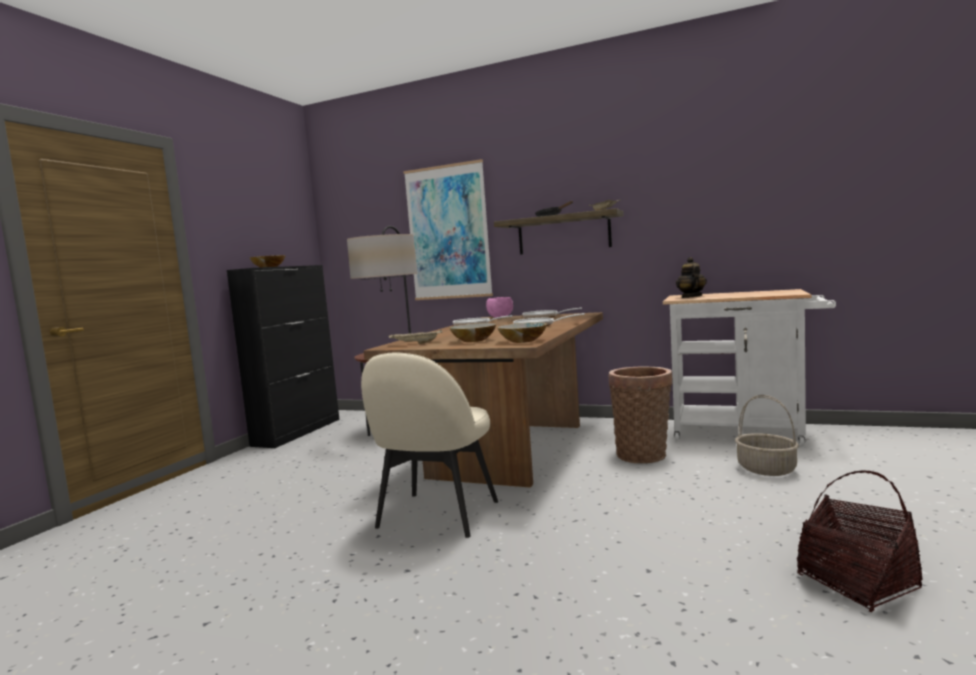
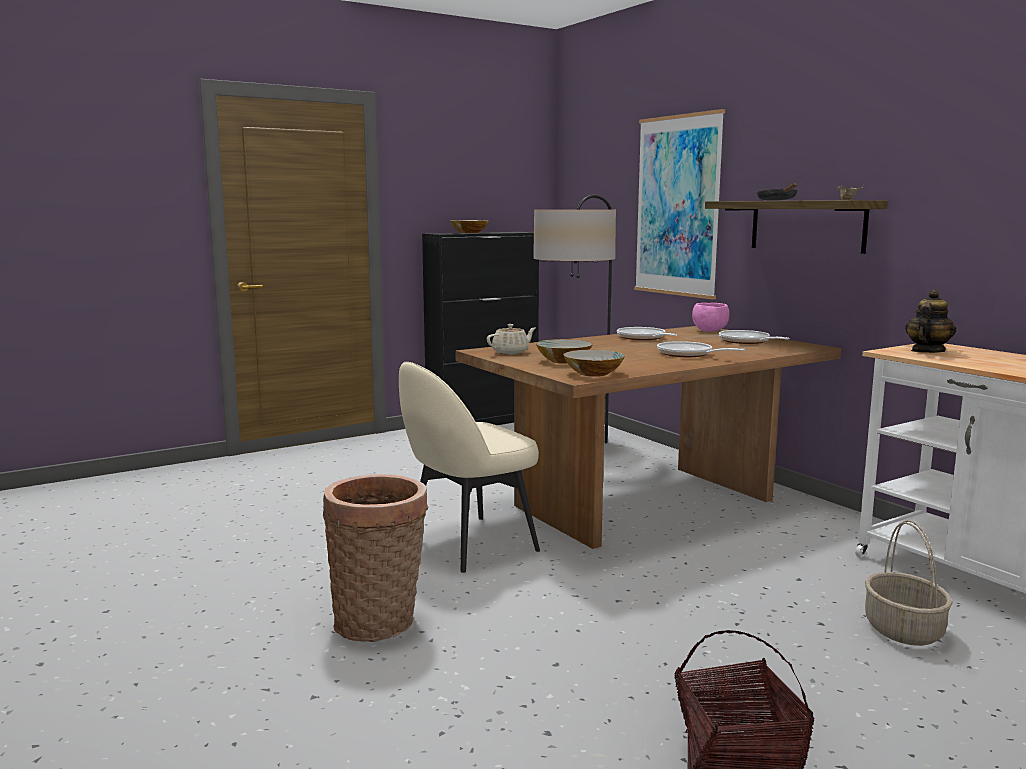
camera: 35 degrees right, 5 degrees up
beige tray [389,329,443,344] -> beige teapot [487,324,536,355]
basket [609,367,672,463] -> basket moved to [323,474,429,642]

